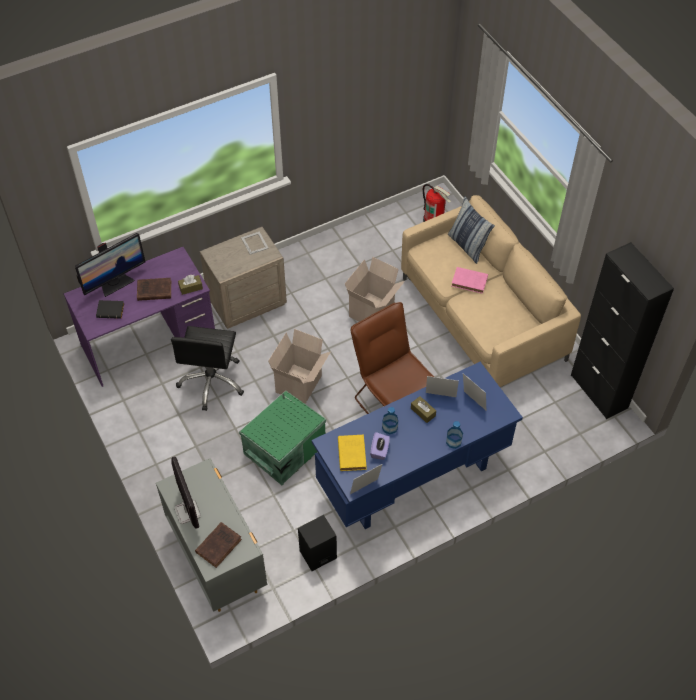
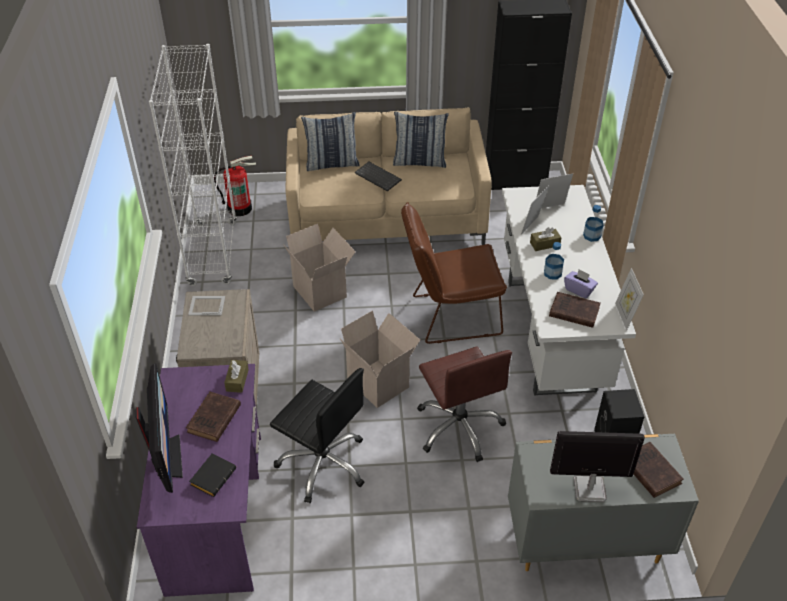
camera: 65 degrees left, 10 degrees down
green storage box [239,390,326,485] -> brown office chair [417,346,512,462]
blue desk [312,362,523,529] -> white desk [502,185,636,396]
yellow book [338,435,367,471] -> brown book [549,292,601,328]
pink book [452,267,488,294] -> keyboard [355,162,402,191]
none -> white bookcase [149,44,237,286]
none -> pillow [393,111,449,168]

